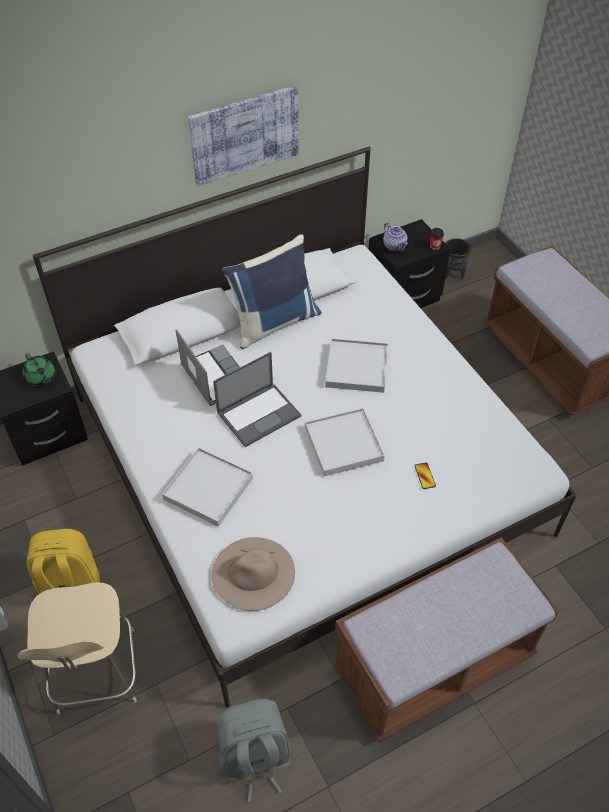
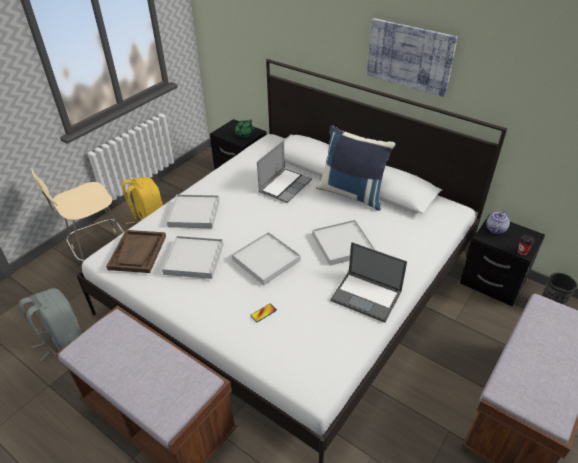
camera: 65 degrees right, 10 degrees down
beige hat [212,537,295,611] -> brown tray [106,230,166,273]
laptop [213,352,301,447] -> laptop moved to [330,242,407,323]
none -> white tray [162,236,223,279]

